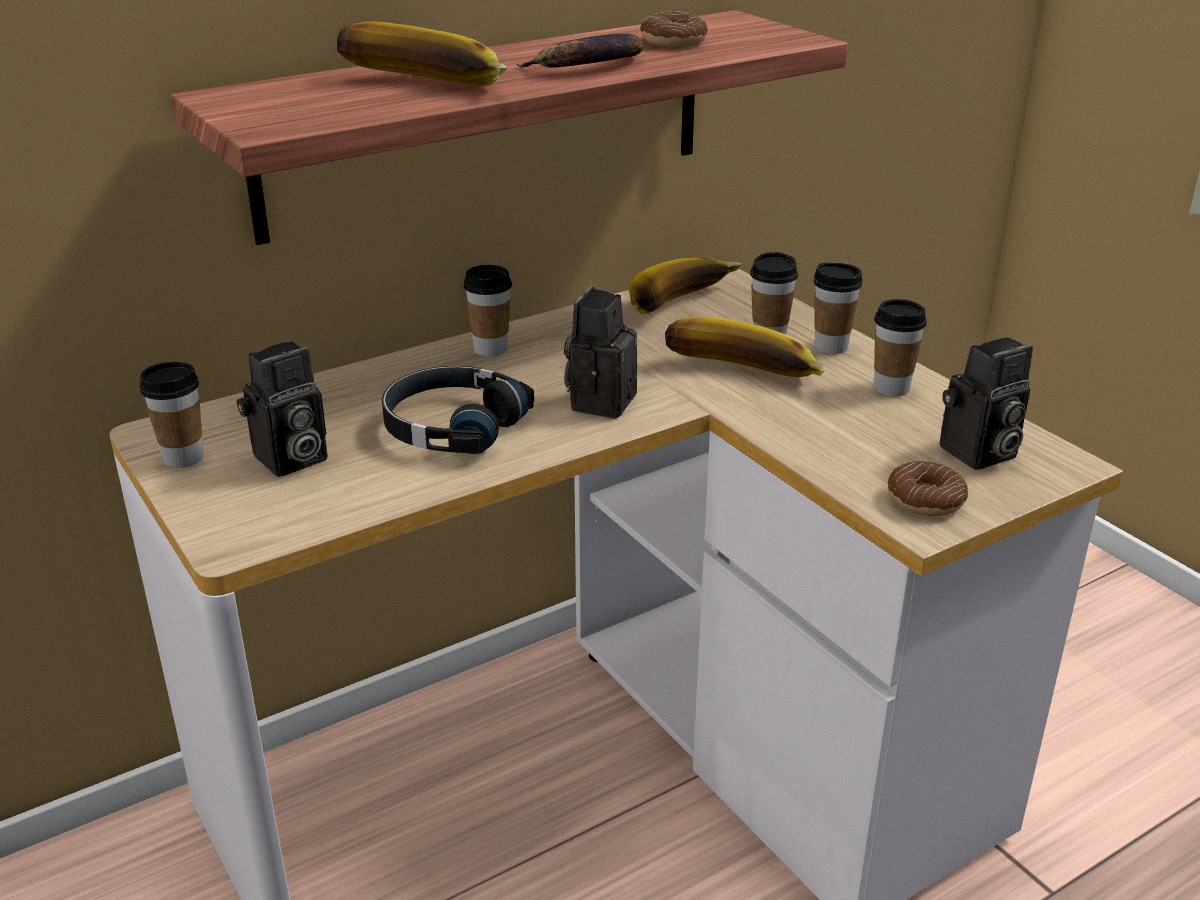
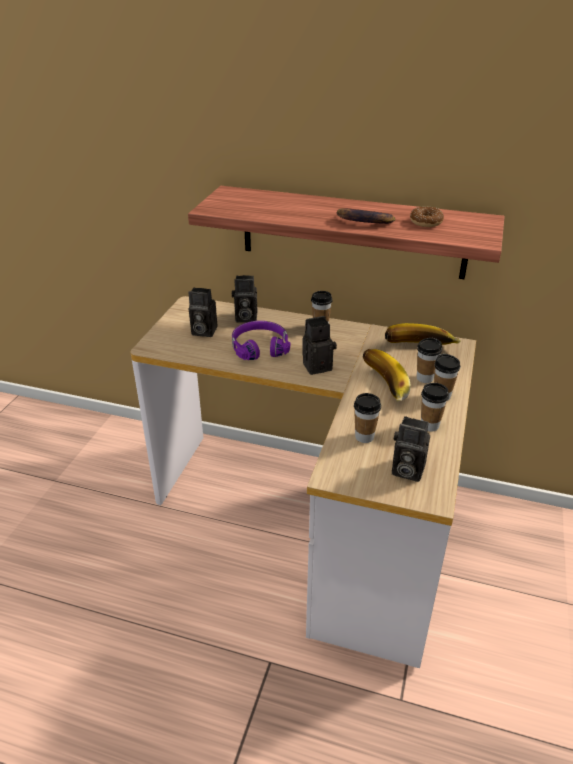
camera: 50 degrees right, 5 degrees up
cup [140,362,204,468] -> cup moved to [354,393,381,443]
banana [337,22,507,86] -> none
black headphones [382,366,534,454] -> purple headphones [232,321,290,360]
donut [888,461,968,516] -> none
none -> camera [232,275,257,323]

